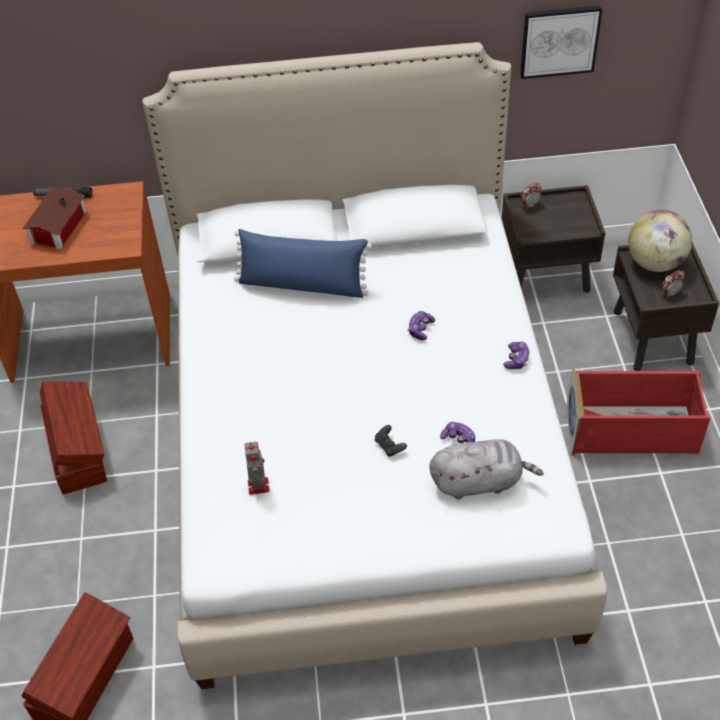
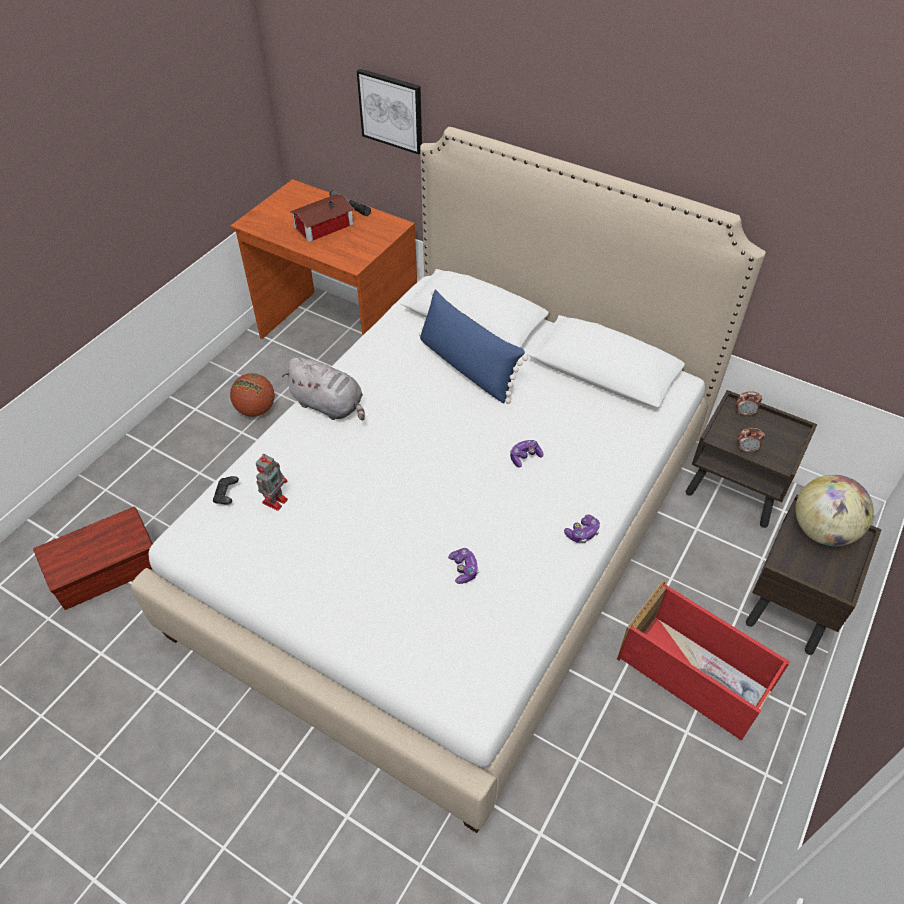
camera: 35 degrees right, 0 degrees up
brown storage box [40,381,107,494] -> basketball [230,373,275,417]
black game controller [375,425,407,457] -> black game controller moved to [213,476,239,505]
grey plush toy [429,439,544,499] -> grey plush toy moved to [282,357,365,420]
picture [520,5,602,79] -> picture moved to [357,69,422,154]
alarm clock [661,270,685,298] -> alarm clock moved to [738,428,765,453]

